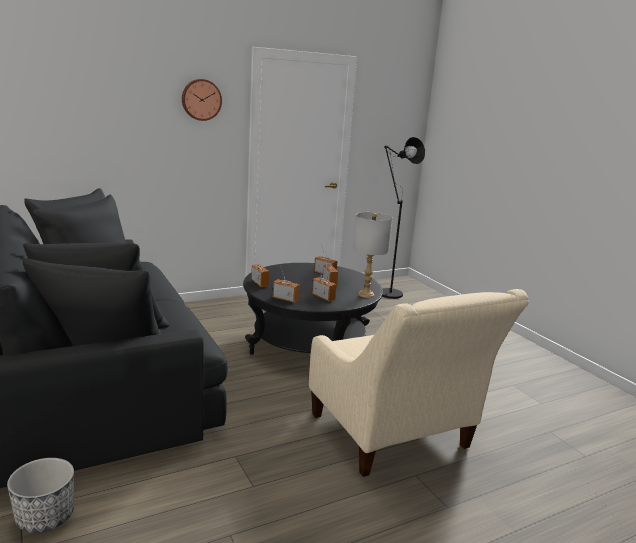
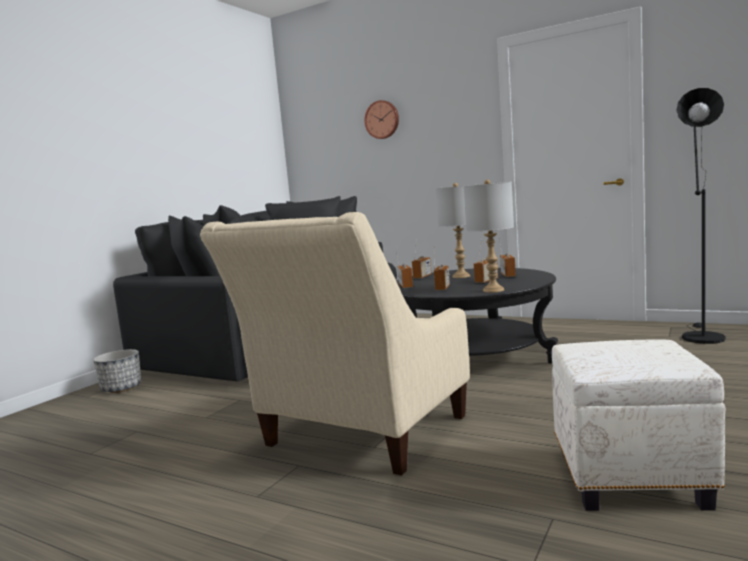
camera: 60 degrees right, 10 degrees down
wall clock [182,79,222,121] -> wall clock moved to [364,100,399,139]
none -> grey table lamp [436,183,470,278]
none -> white ottoman [552,339,726,511]

